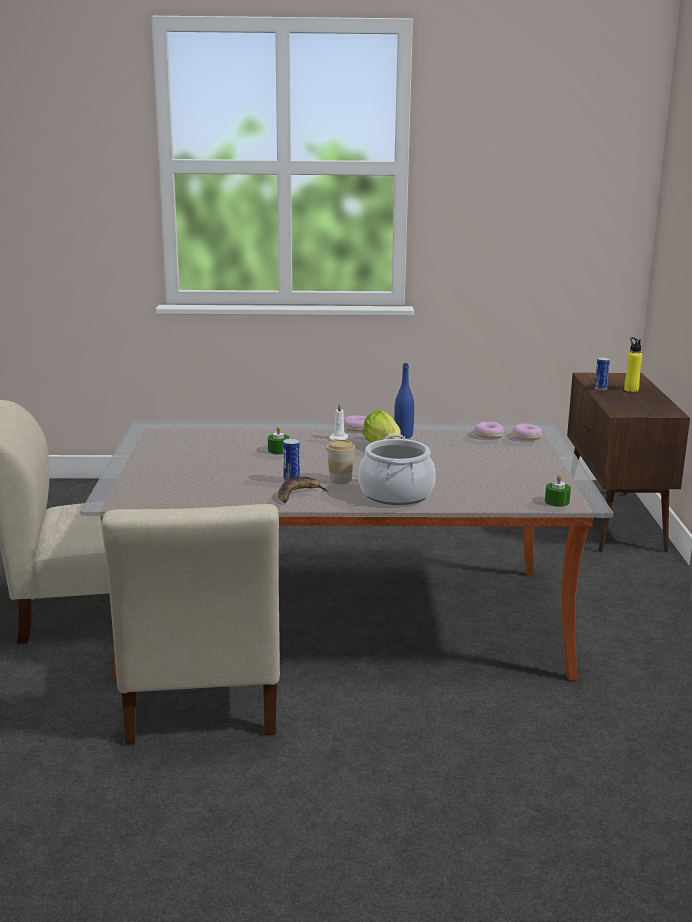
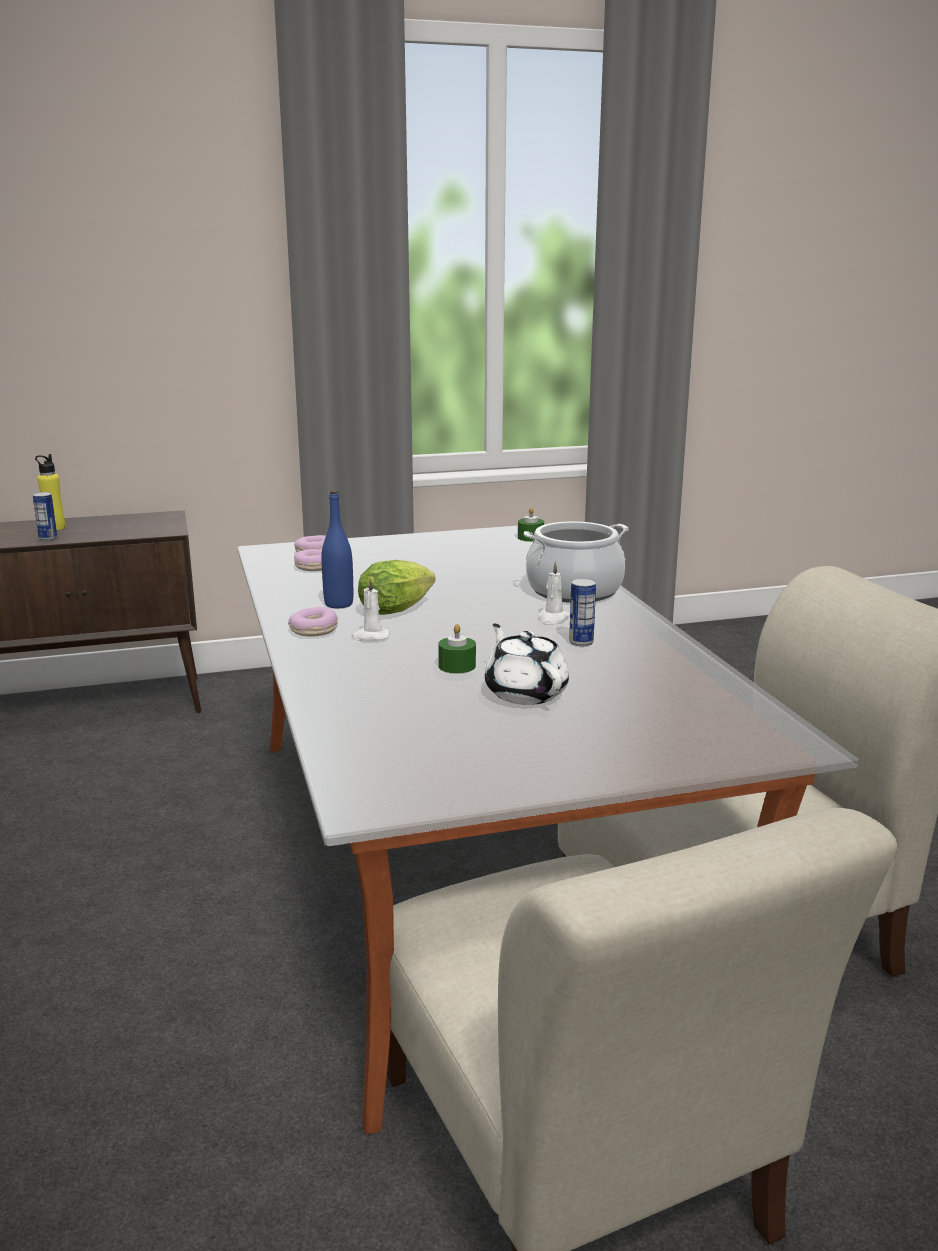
camera: 105 degrees left, 0 degrees up
banana [278,477,330,503] -> none
cup [326,440,356,484] -> white candle [538,561,570,624]
none -> white teapot [485,624,569,705]

